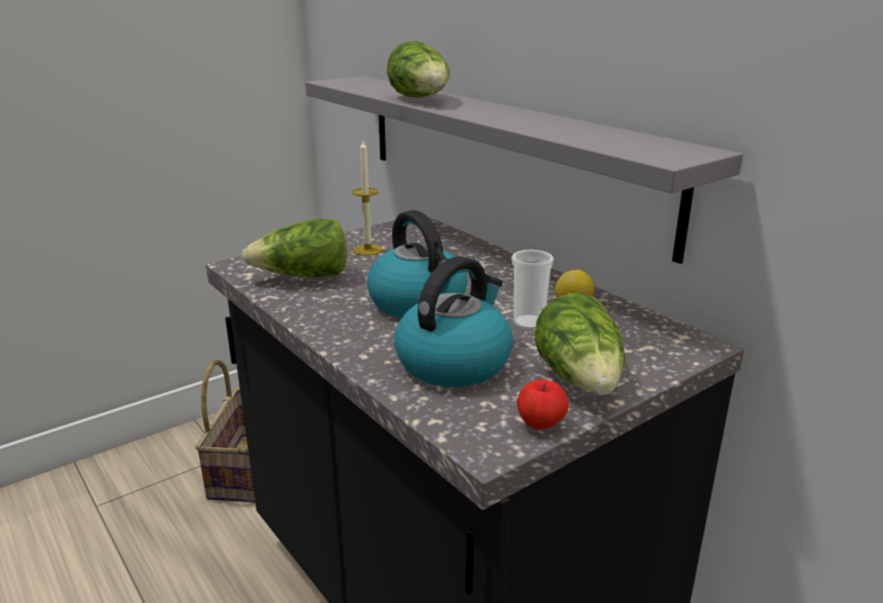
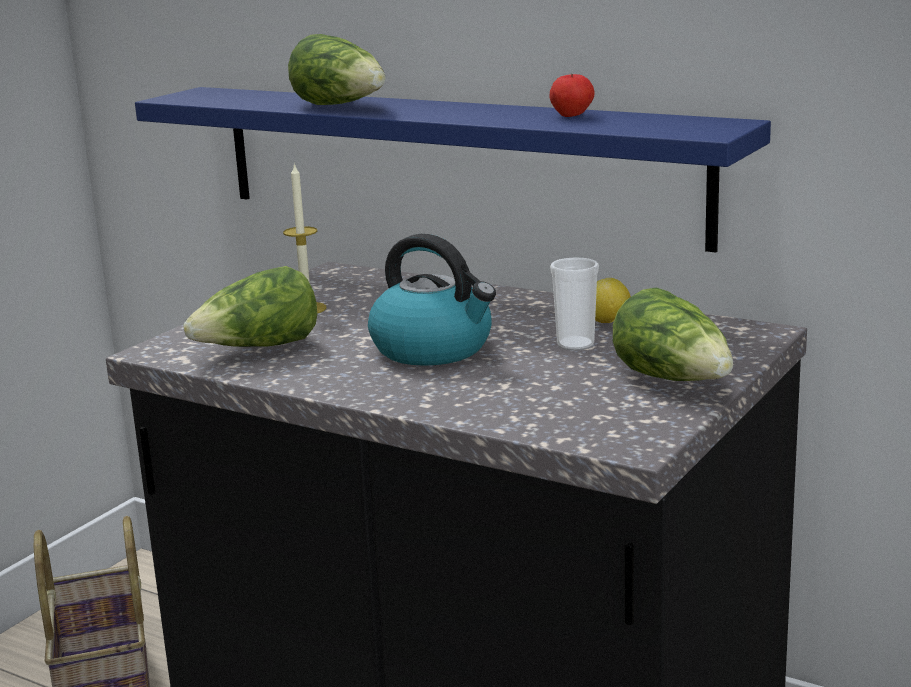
camera: 20 degrees left, 5 degrees down
grey shelf [305,76,743,264] -> blue shelf [135,87,771,253]
kettle [394,256,513,387] -> none
apple [517,379,569,430] -> apple moved to [550,74,595,117]

